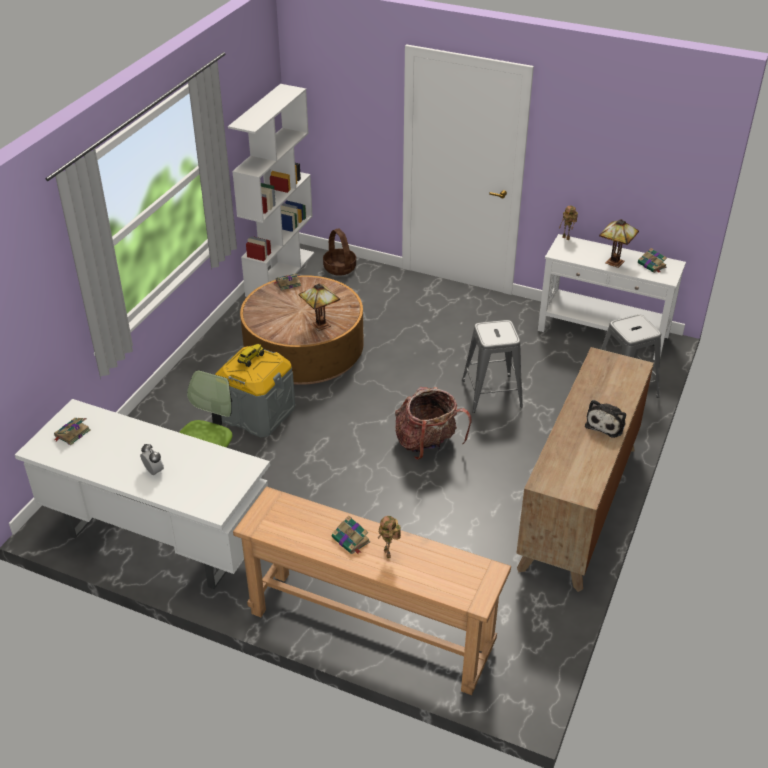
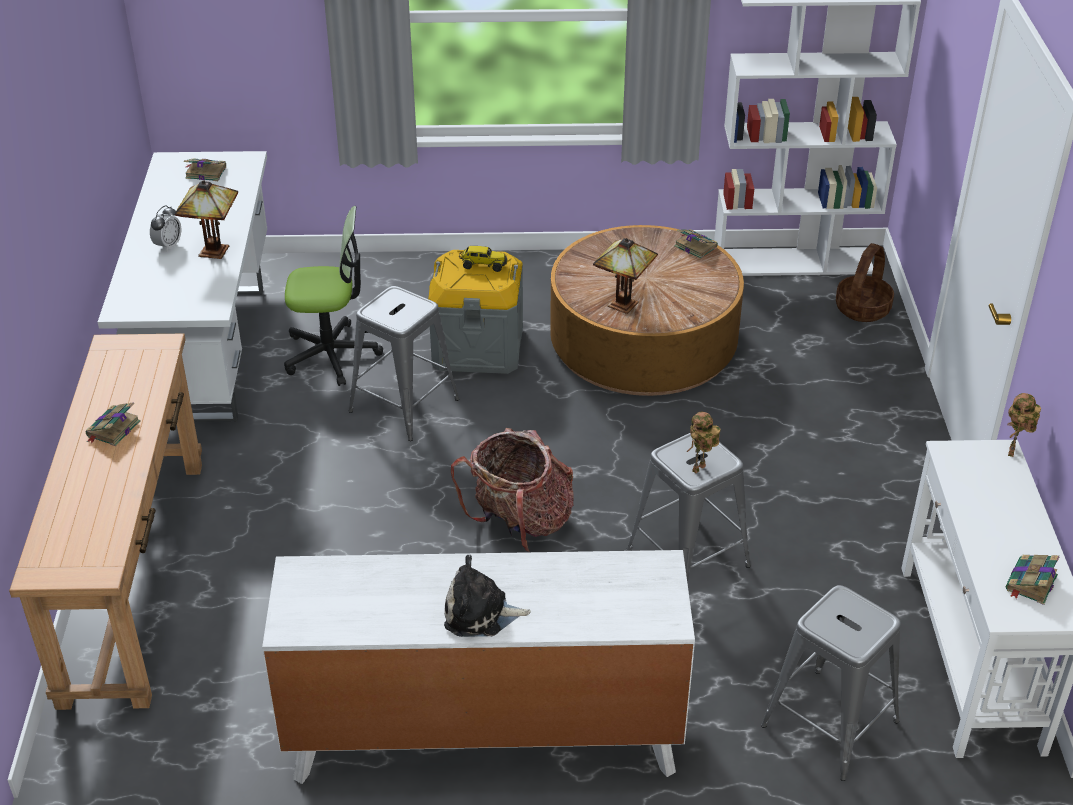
camera: 65 degrees right, 0 degrees up
toy robot [377,516,401,558] -> toy robot moved to [687,412,720,473]
brown dresser [516,347,654,592] -> white dresser [262,550,695,784]
table lamp [599,219,639,268] -> table lamp moved to [175,180,238,259]
none -> grey stool [349,286,459,441]

